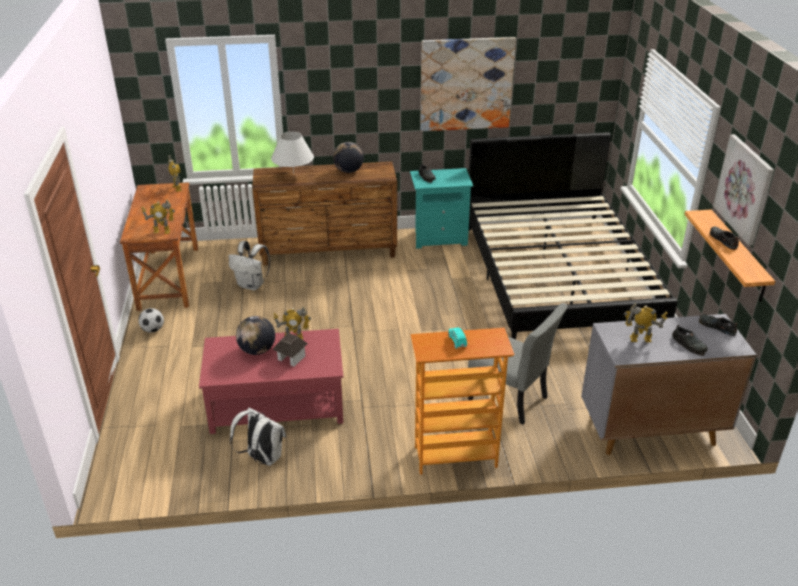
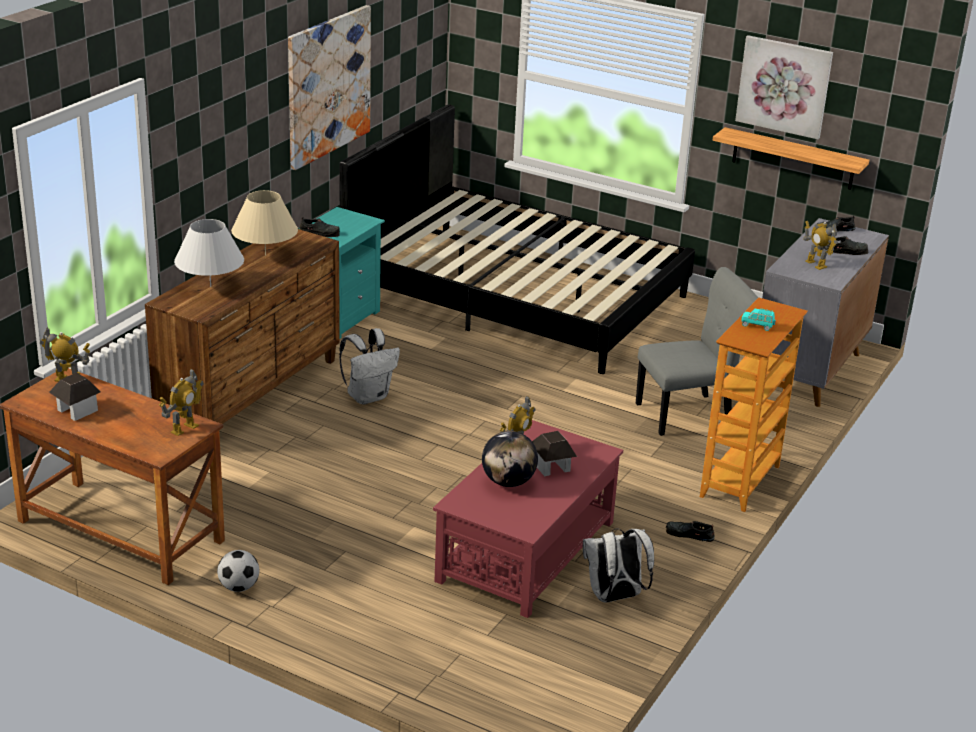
camera: 55 degrees left, 5 degrees down
white backpack [228,241,270,290] -> white backpack moved to [339,328,400,405]
globe [333,142,364,173] -> beige table lamp [231,190,298,256]
toy robot [624,303,668,342] -> toy robot turned 75 degrees counterclockwise [803,221,838,270]
black shoe [710,226,739,250] -> black shoe moved to [666,521,715,542]
none -> toy house [49,372,101,421]

